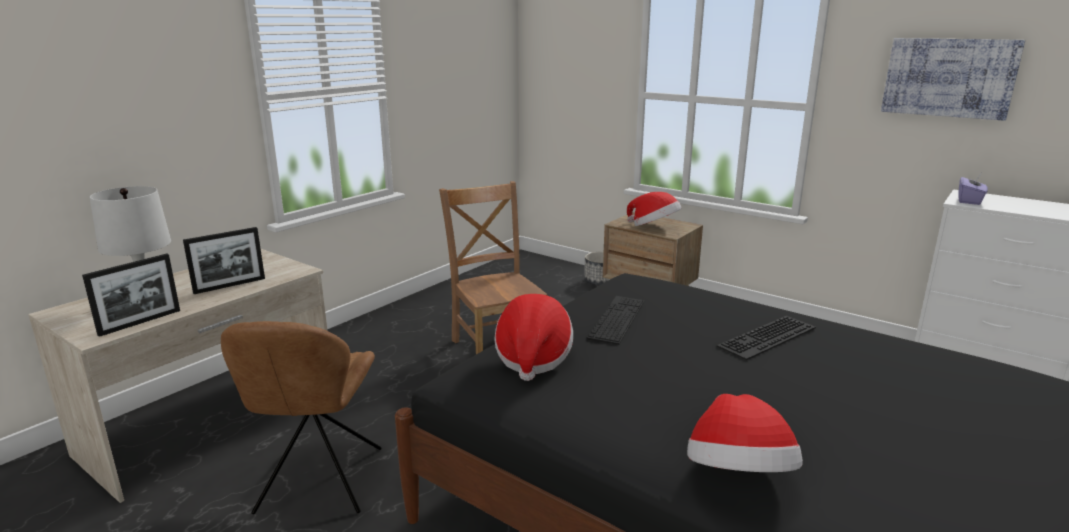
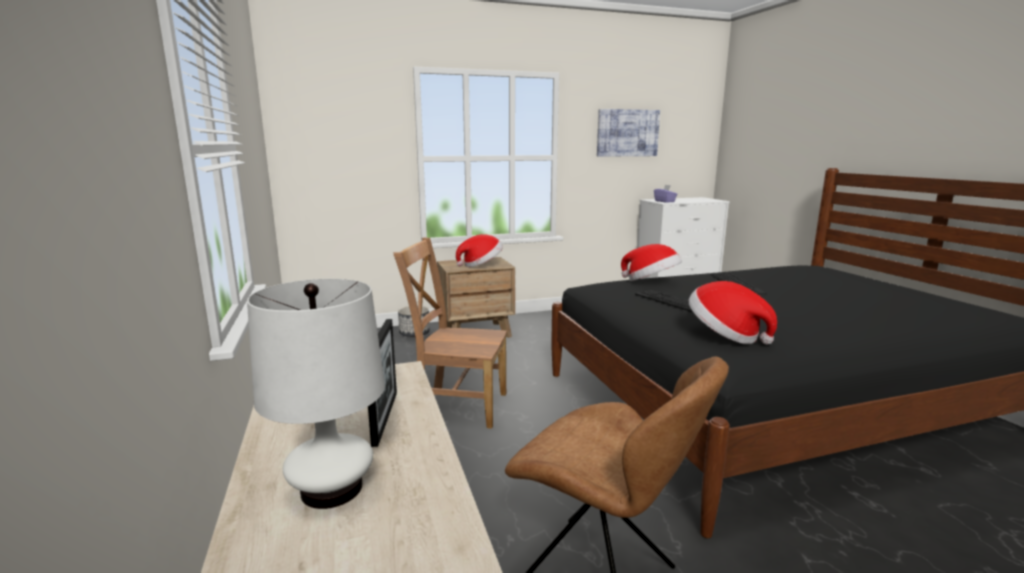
camera: 55 degrees left, 5 degrees down
picture frame [82,254,180,337] -> none
hat [687,394,803,472] -> hat moved to [621,244,682,281]

